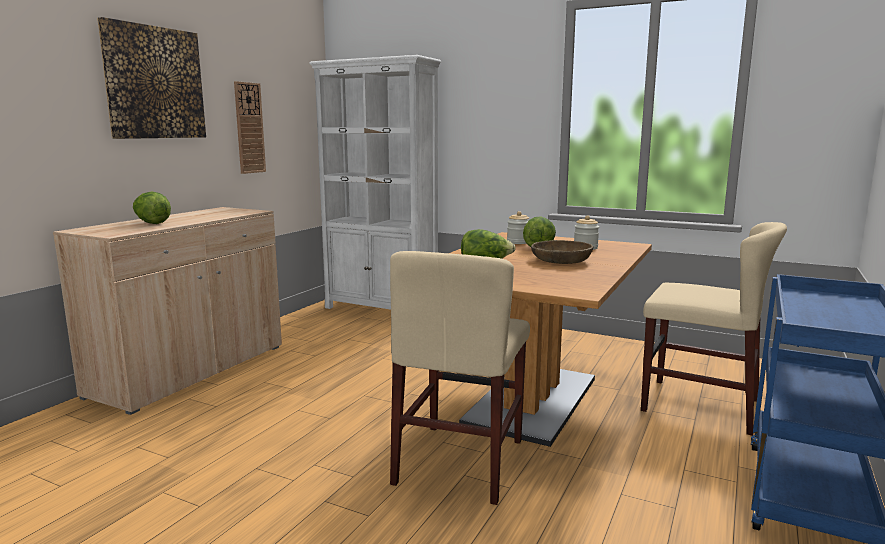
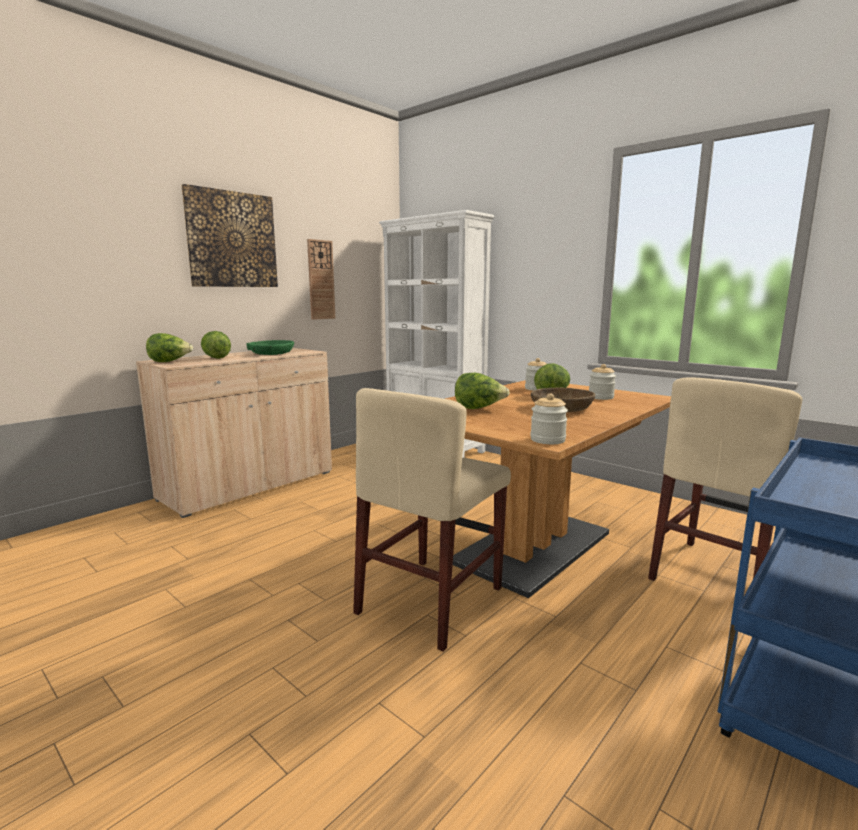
camera: 15 degrees right, 0 degrees up
beige chair [641,222,787,436] -> beige chair turned 90 degrees clockwise [648,377,803,581]
none -> lettuce [146,333,193,362]
none -> green bowl [246,340,294,355]
none -> jar [530,394,568,444]

